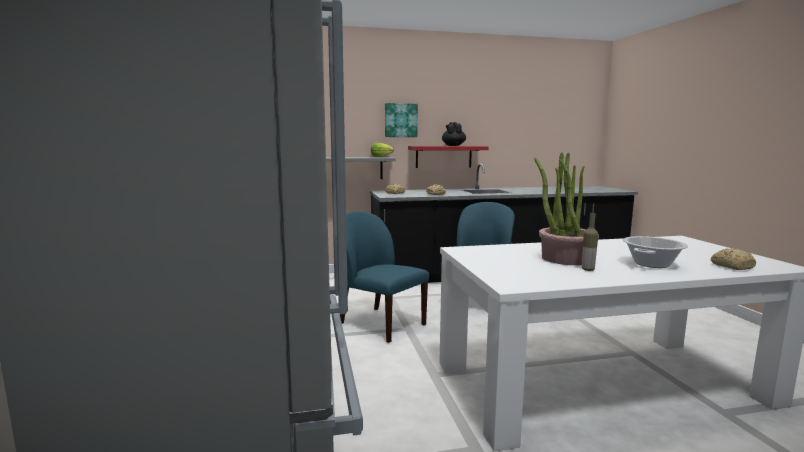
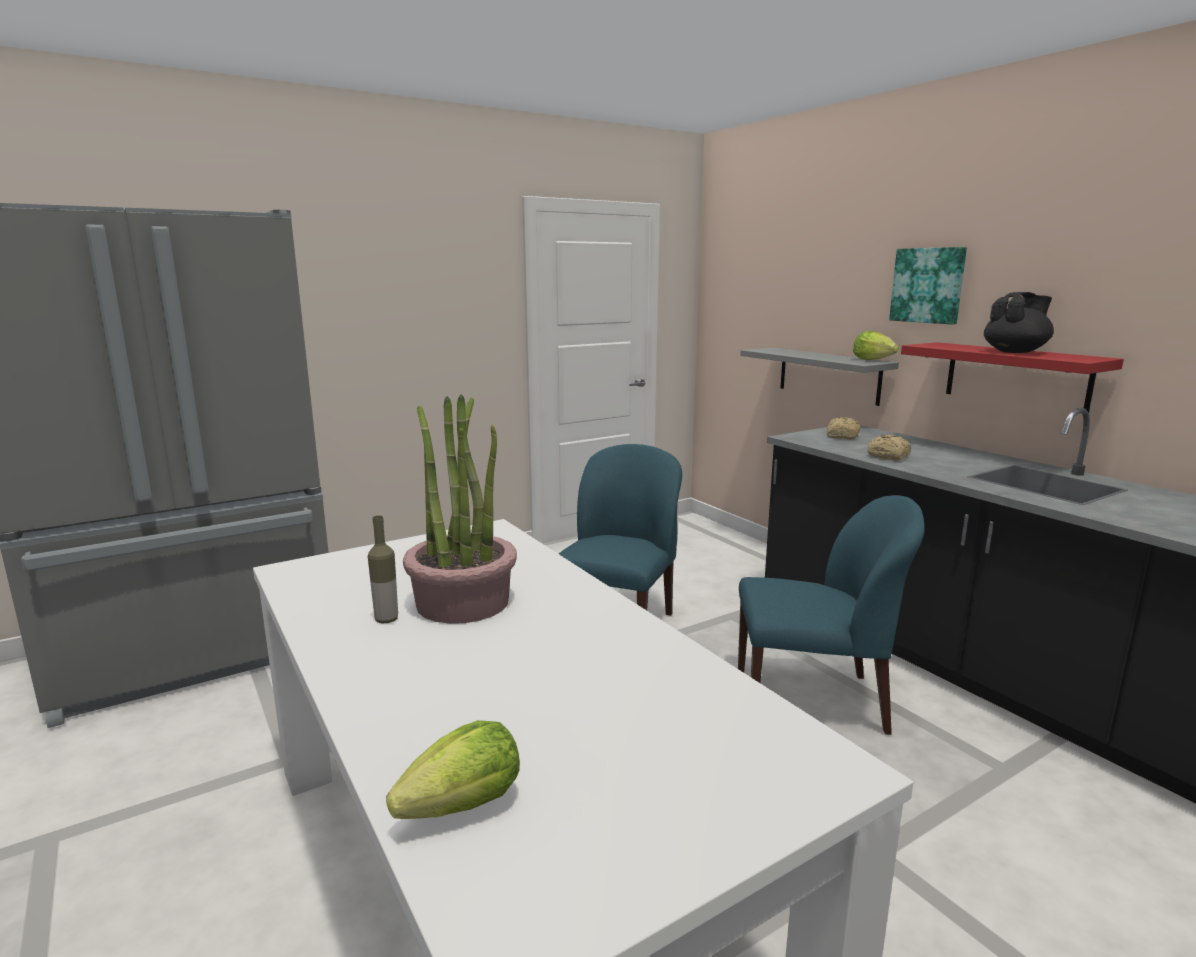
camera: 70 degrees right, 5 degrees up
cooking pot [623,236,688,268] -> none
bread [711,248,756,270] -> lettuce [386,720,520,819]

